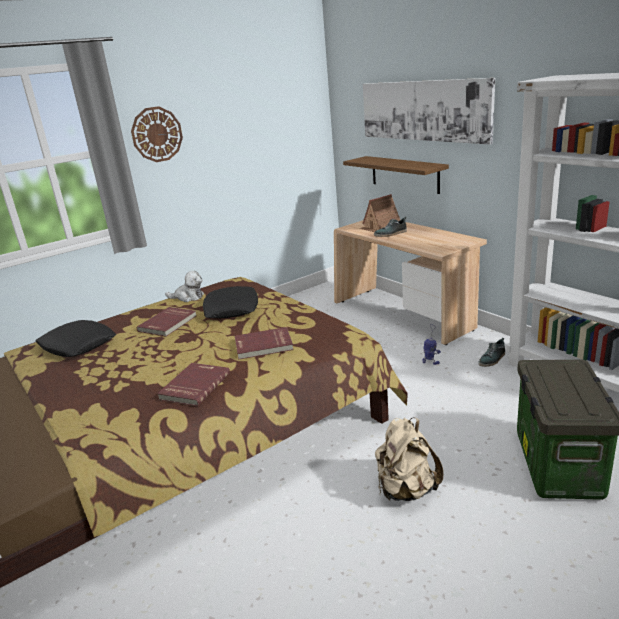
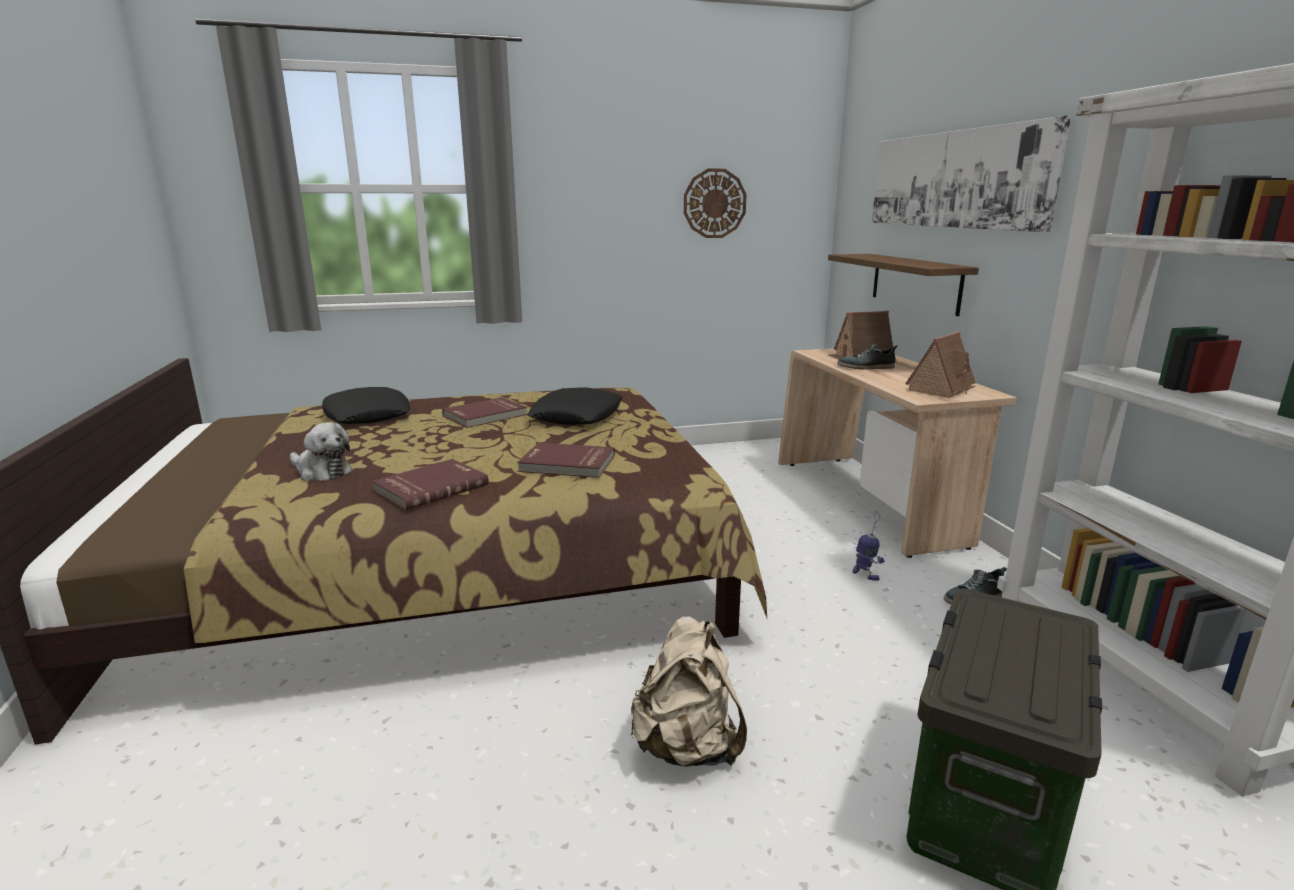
camera: 20 degrees right, 5 degrees down
wall clock [131,106,183,162] -> wall clock moved to [684,168,747,238]
plush toy [165,271,204,302] -> plush toy moved to [290,422,353,481]
none -> toy house [905,332,976,398]

